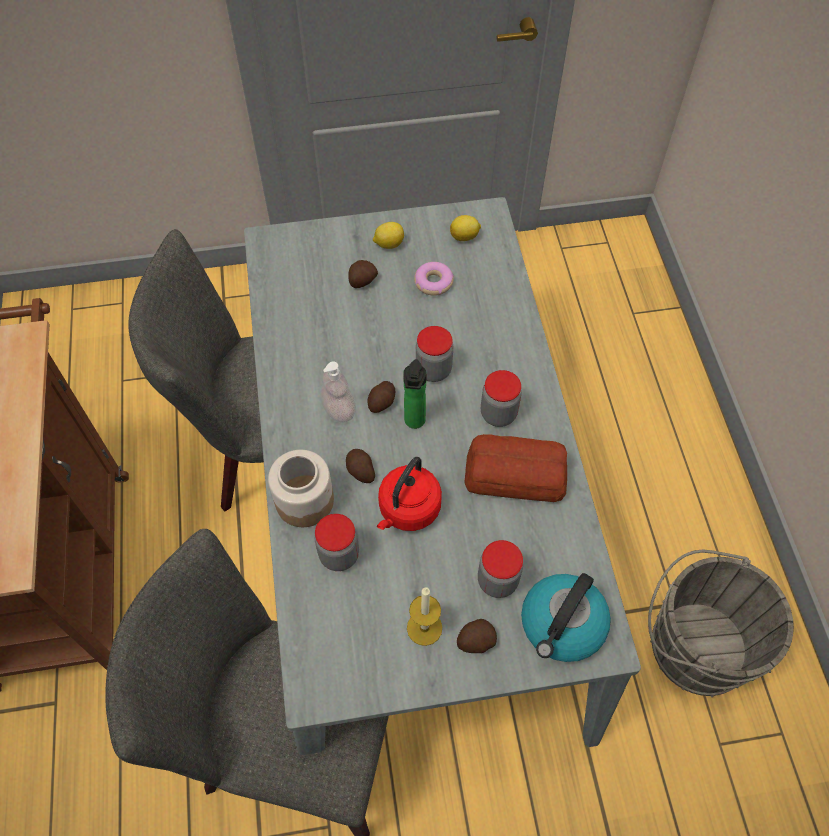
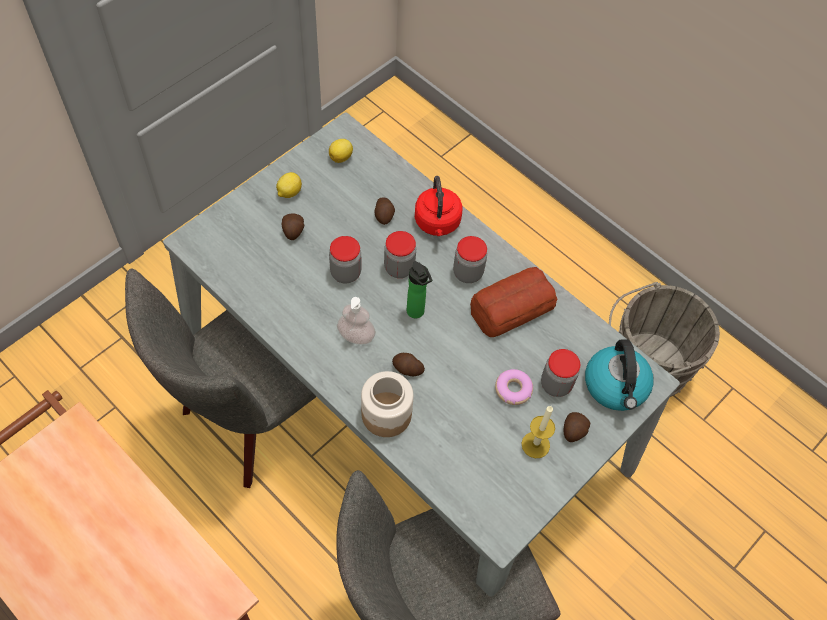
camera: 40 degrees left, 0 degrees up
jar [315,514,359,571] -> jar moved to [329,236,361,283]
potato [368,381,395,413] -> potato moved to [375,197,395,225]
red kettle [377,457,442,531] -> red kettle moved to [415,176,462,236]
donut [414,262,454,296] -> donut moved to [495,369,533,405]

